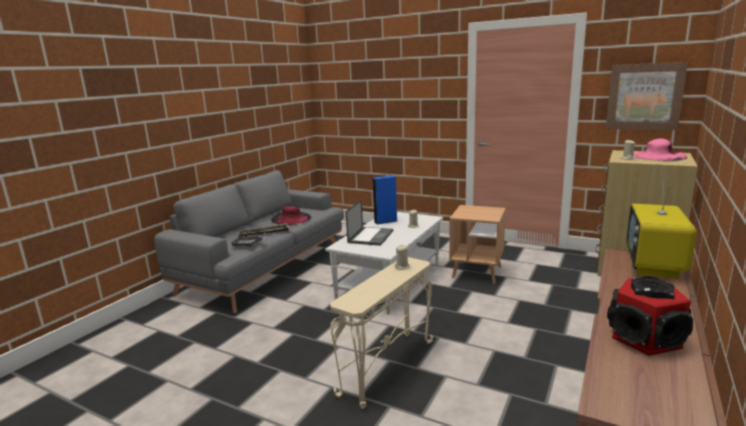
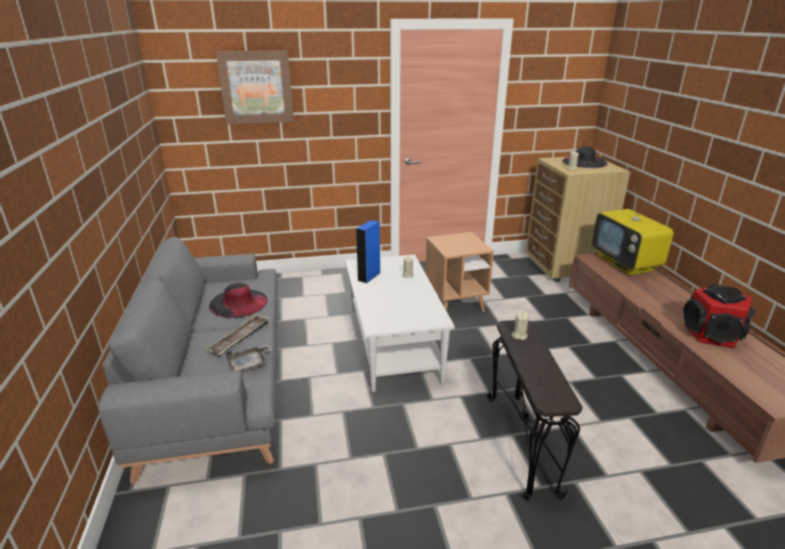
camera: 40 degrees left, 10 degrees up
beige side table [330,257,433,409] -> black side table [487,320,583,501]
laptop [346,199,393,246] -> none
picture [606,62,688,130] -> picture moved to [216,51,294,124]
pink hat [633,139,687,161] -> black hat [562,146,608,168]

